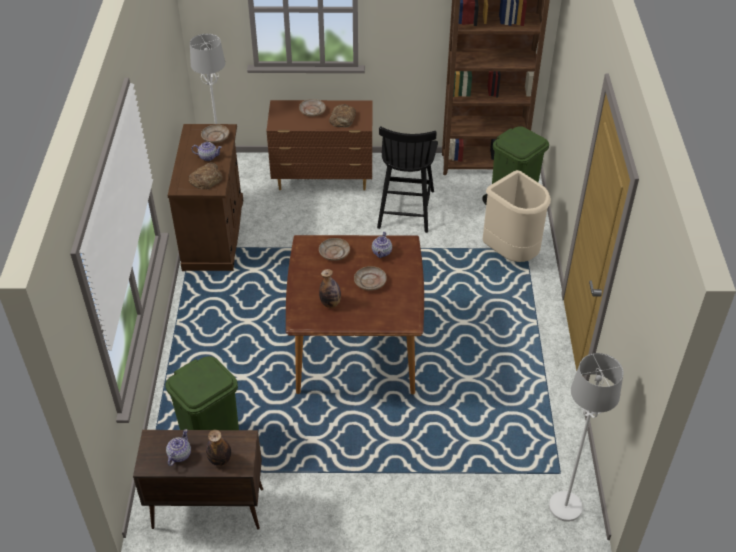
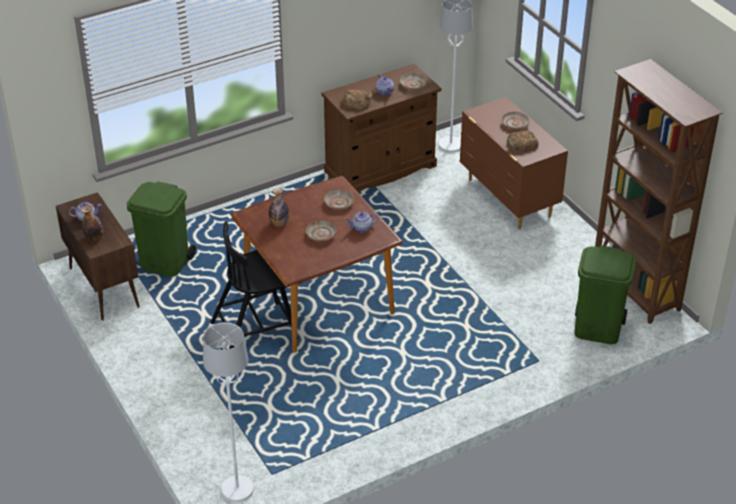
camera: 60 degrees right, 5 degrees down
black chair [377,126,438,233] -> black chair moved to [210,221,298,349]
beige trash can [483,170,551,262] -> none

